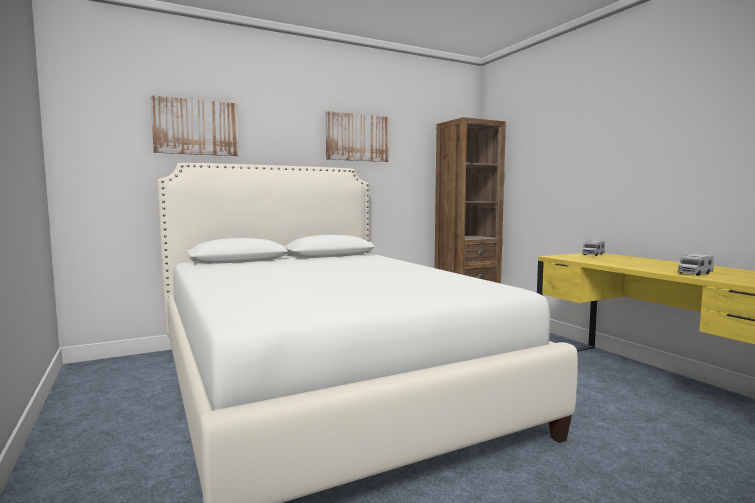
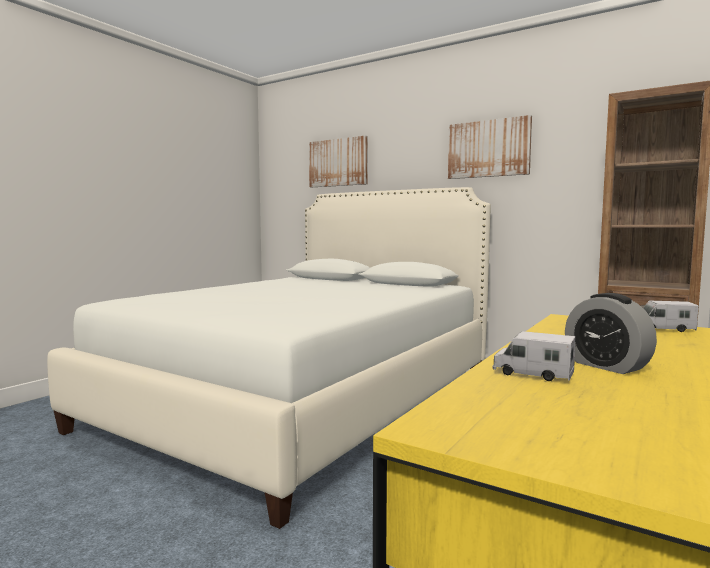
camera: 60 degrees right, 0 degrees up
none -> alarm clock [565,293,657,374]

